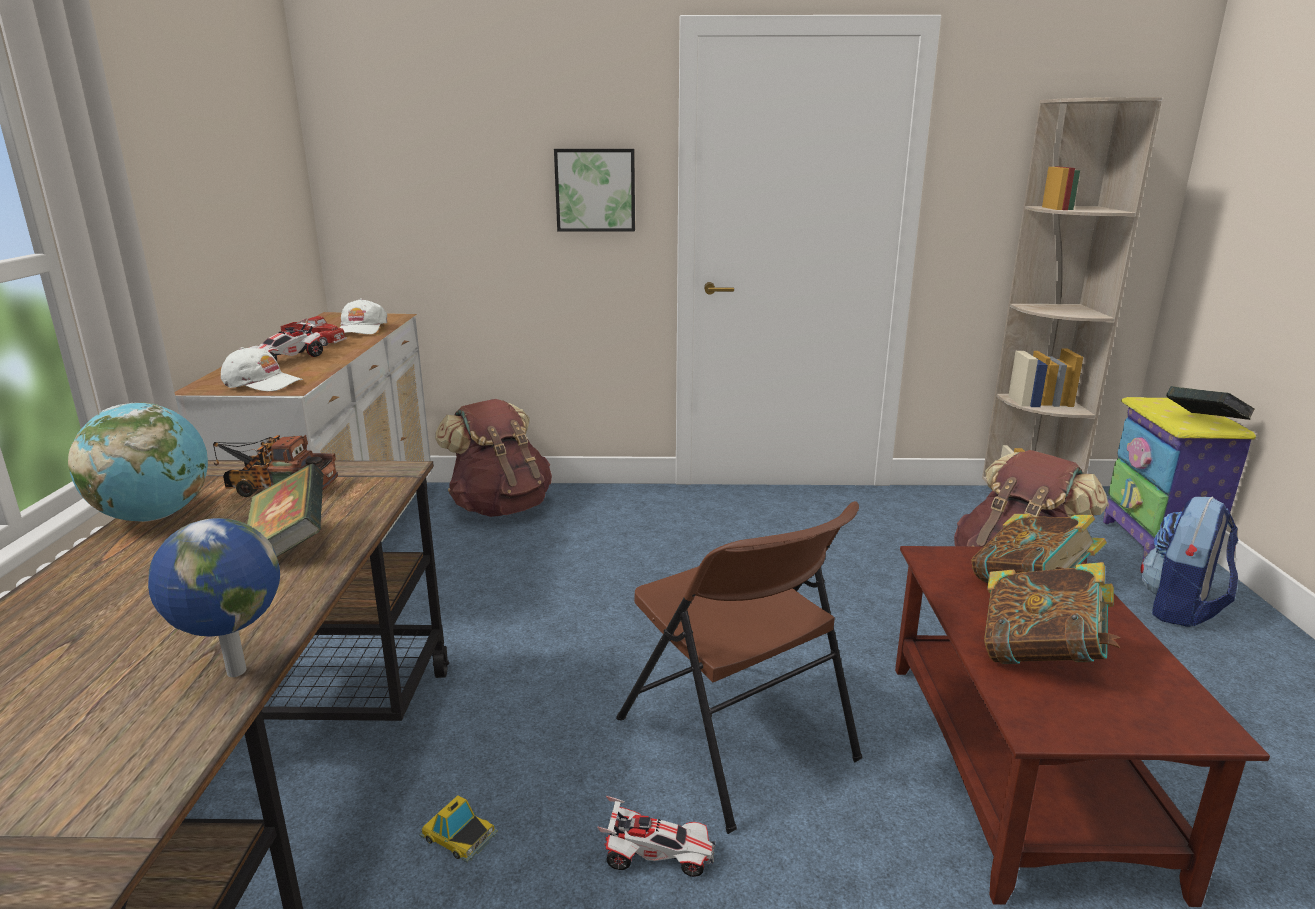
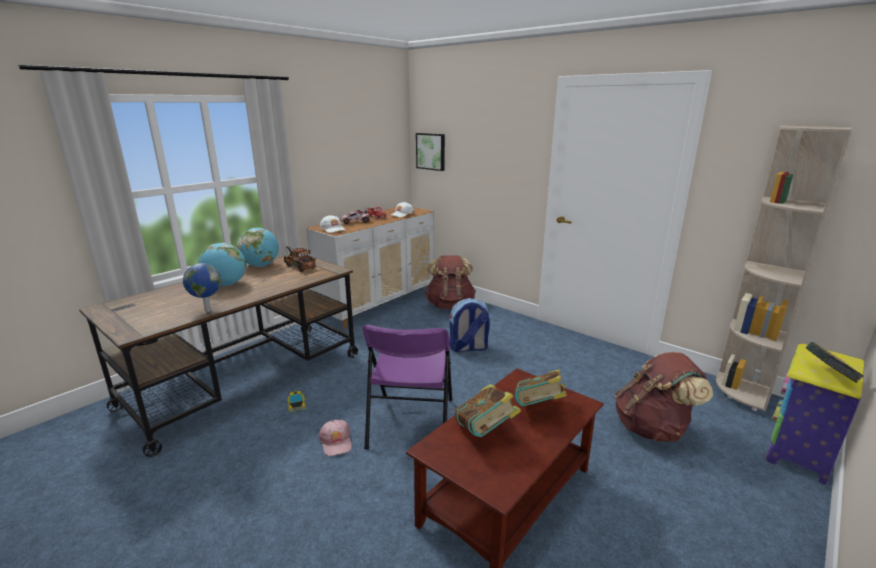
camera: 40 degrees right, 0 degrees up
book [247,464,324,557] -> none
picture [554,149,635,232] -> picture moved to [416,133,445,171]
toy car [597,796,716,877] -> pink cap [319,420,352,456]
brown chair [616,501,863,834] -> purple chair [362,325,453,449]
backpack [1140,497,1238,627] -> backpack moved to [449,298,490,352]
none -> globe [198,243,246,286]

